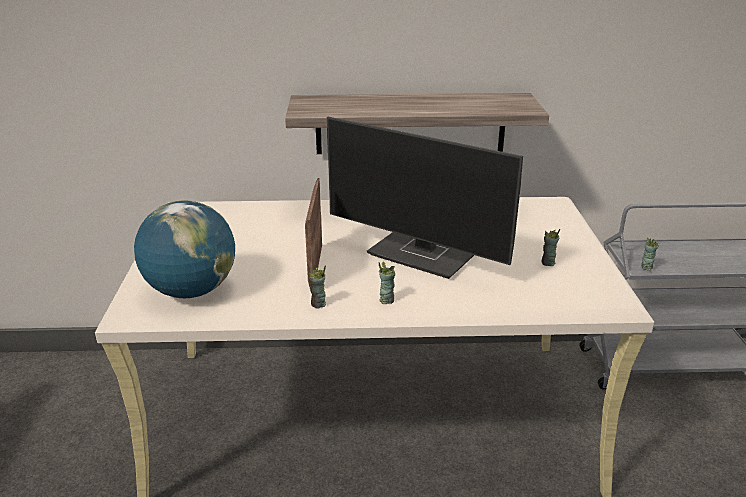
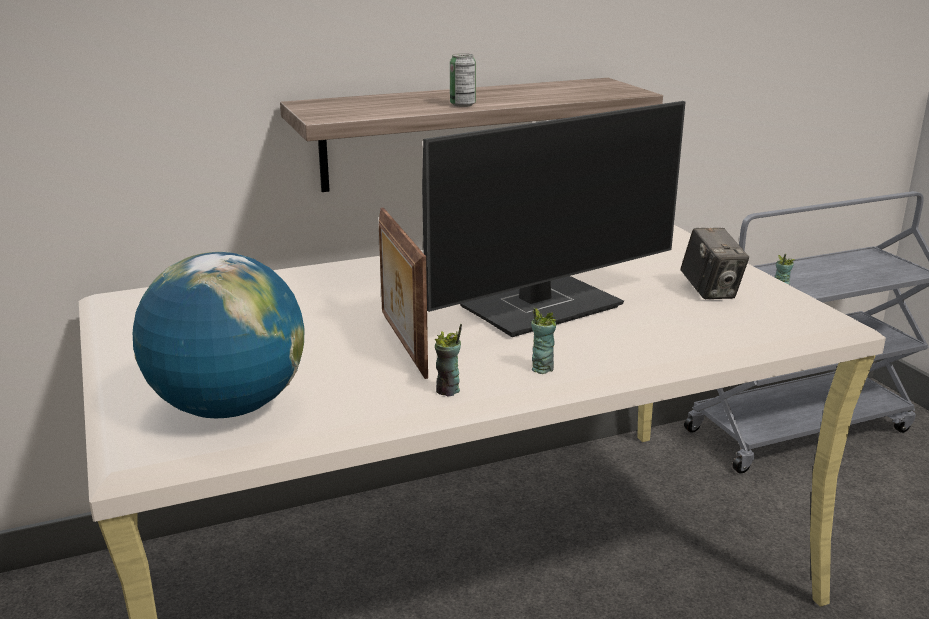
camera: 20 degrees left, 5 degrees down
monitor [327,117,523,279] -> monitor turned 45 degrees counterclockwise [422,101,686,337]
cup [541,229,560,266] -> camera [680,228,749,299]
none -> can [450,53,476,107]

